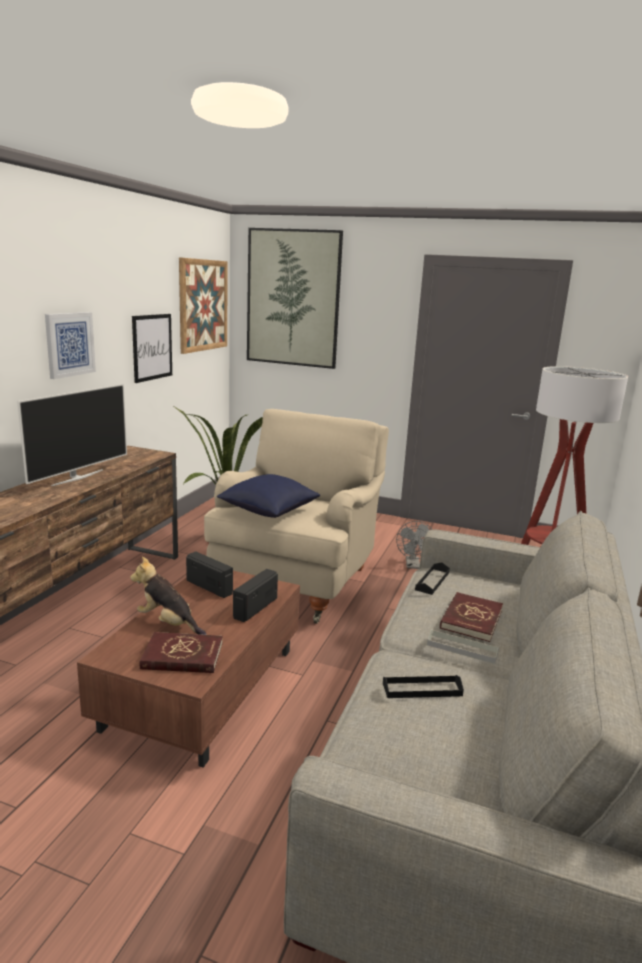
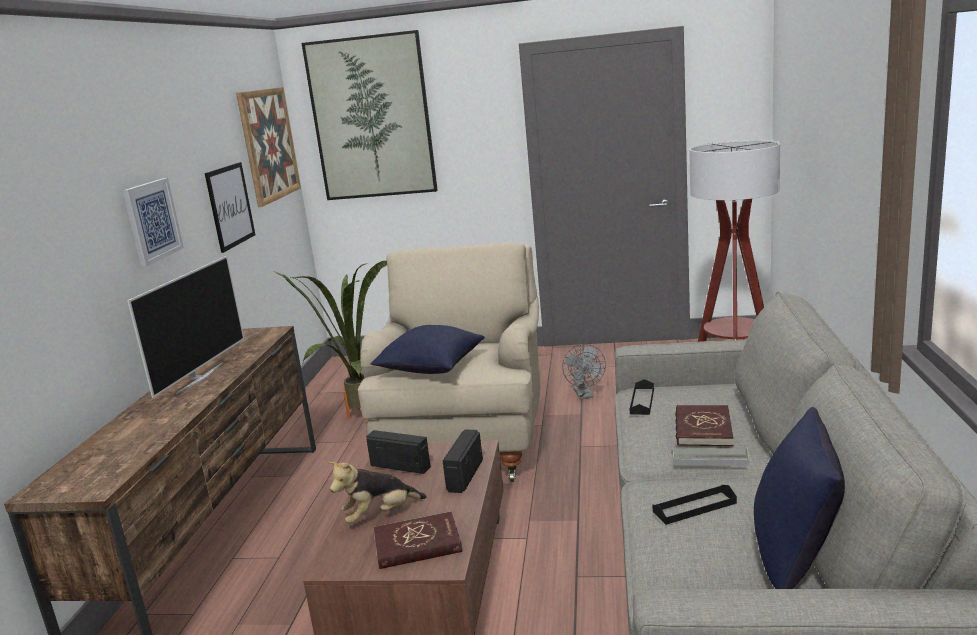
camera: 10 degrees left, 0 degrees up
plush toy [130,556,207,635] -> plush toy turned 45 degrees counterclockwise [328,462,427,524]
none -> blue pillow [754,407,845,589]

